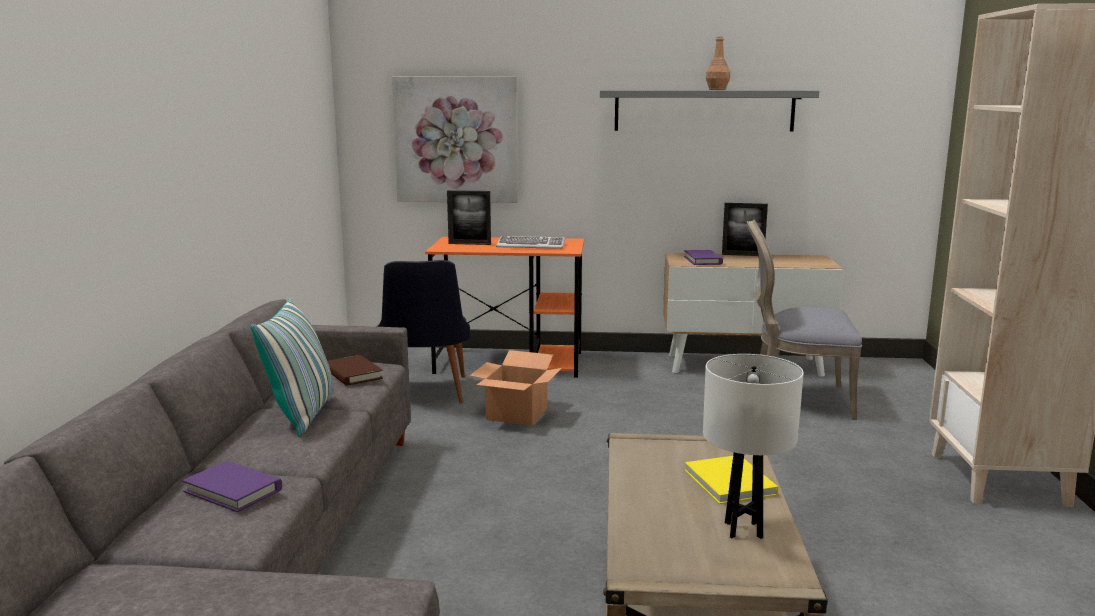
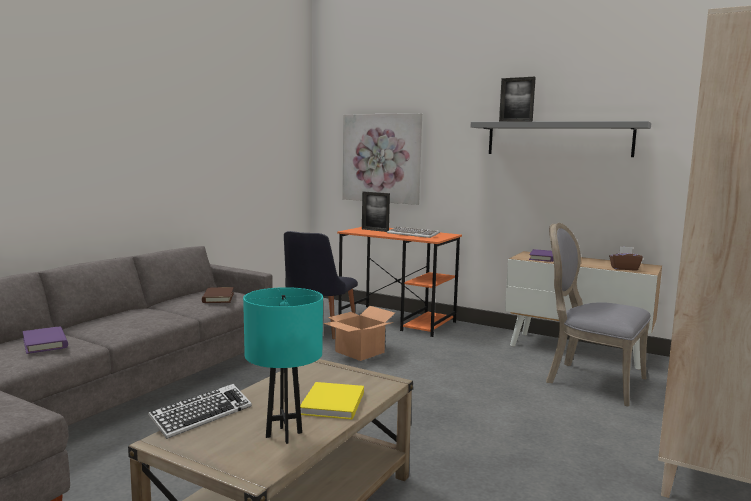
camera: 25 degrees right, 5 degrees down
pillow [251,298,334,437] -> none
white table lamp [703,354,804,539] -> turquoise table lamp [243,287,323,444]
brown bottle [706,36,730,90] -> none
picture frame [722,203,768,256] -> picture frame moved to [499,77,536,122]
none -> keyboard [148,384,252,439]
none -> brown tissue box [609,246,643,270]

